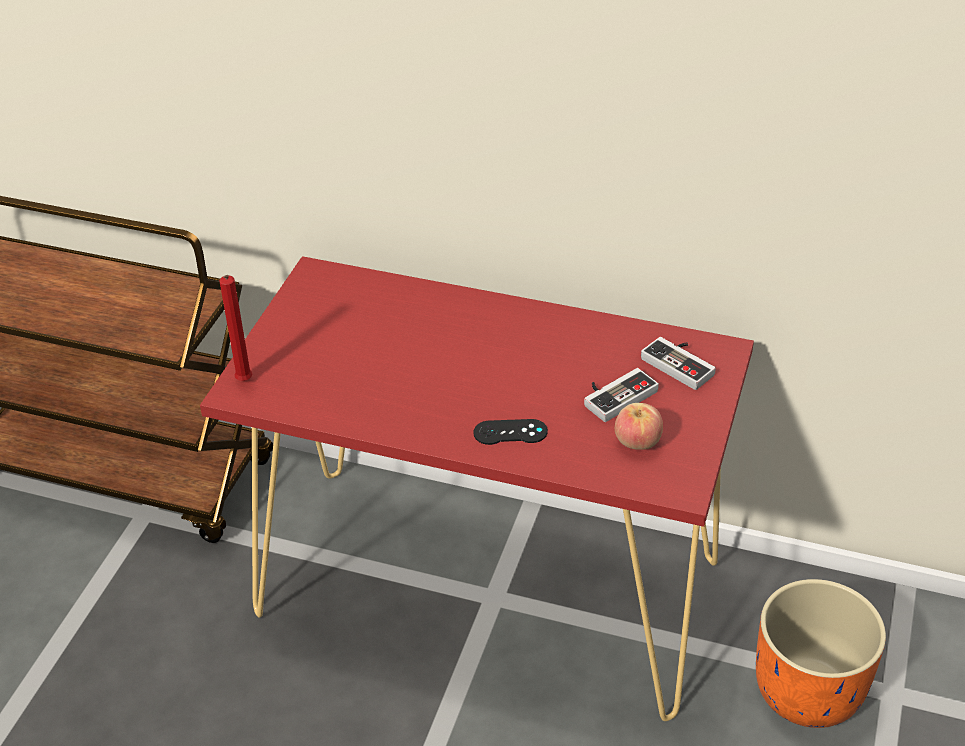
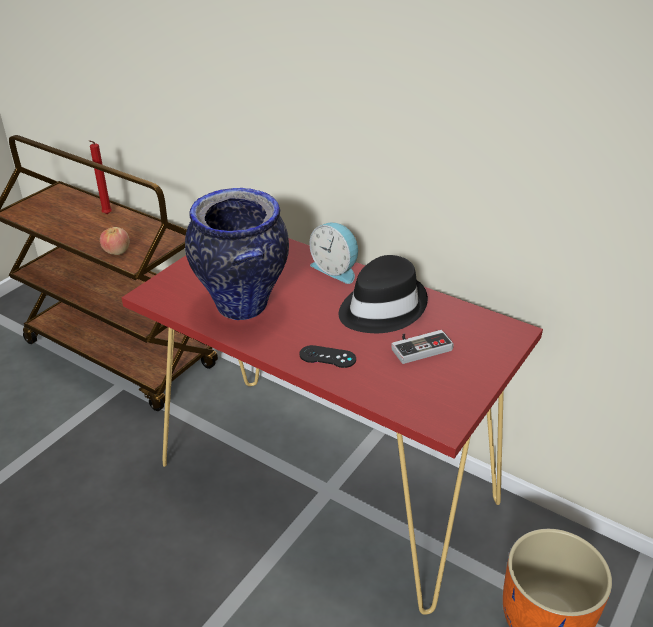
camera: 15 degrees right, 5 degrees down
red candle [219,275,252,381] -> red candle moved to [89,140,112,214]
apple [615,403,663,450] -> apple moved to [100,227,129,255]
game controller [641,337,716,390] -> none
none -> vase [185,188,289,320]
none -> alarm clock [309,223,358,284]
none -> black hat [339,255,428,333]

